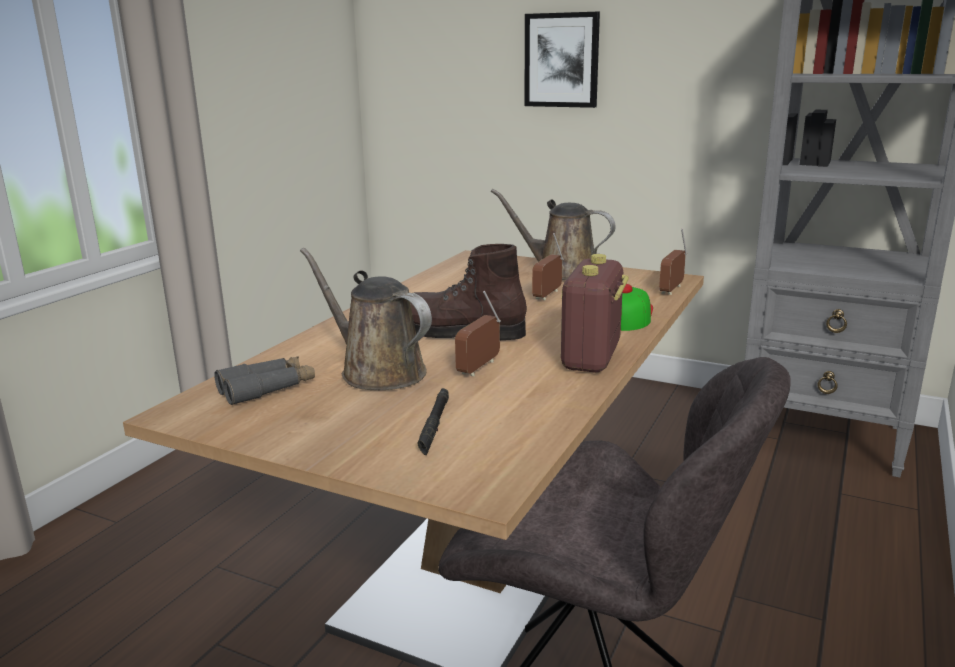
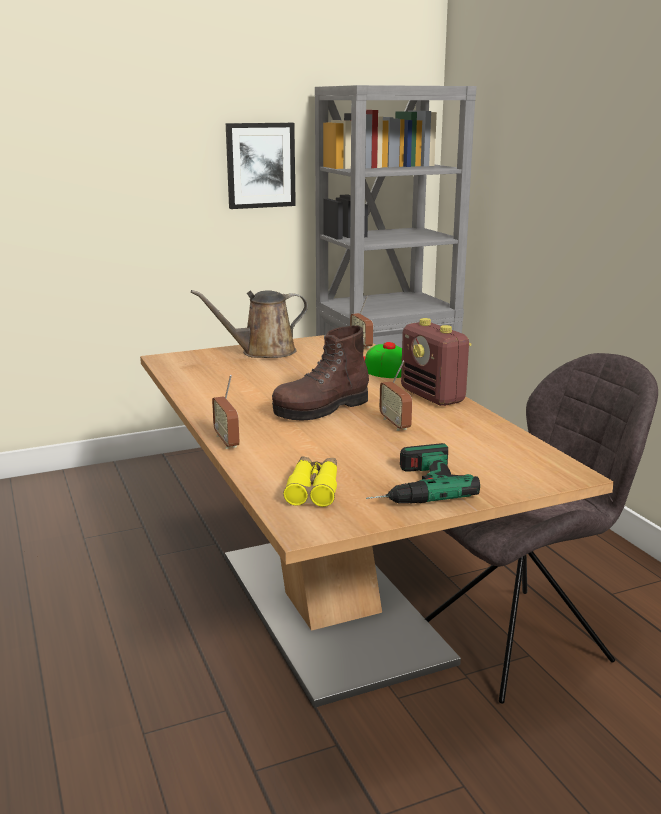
camera: 50 degrees left, 0 degrees up
grey binoculars [214,356,315,405] -> yellow binoculars [283,456,337,507]
brown watering can [300,248,432,390] -> none
black flashlight [418,388,449,455] -> none
picture [524,12,600,108] -> picture moved to [226,123,296,209]
radio [532,233,564,300] -> radio moved to [212,375,240,449]
none -> power drill [366,443,480,504]

